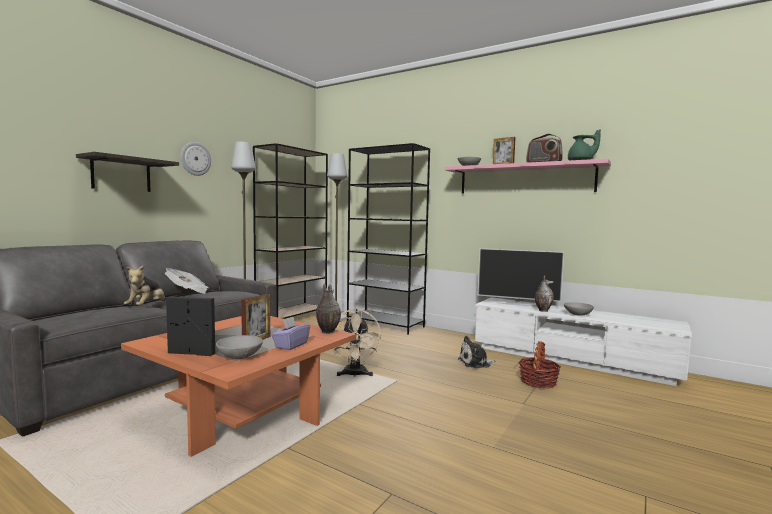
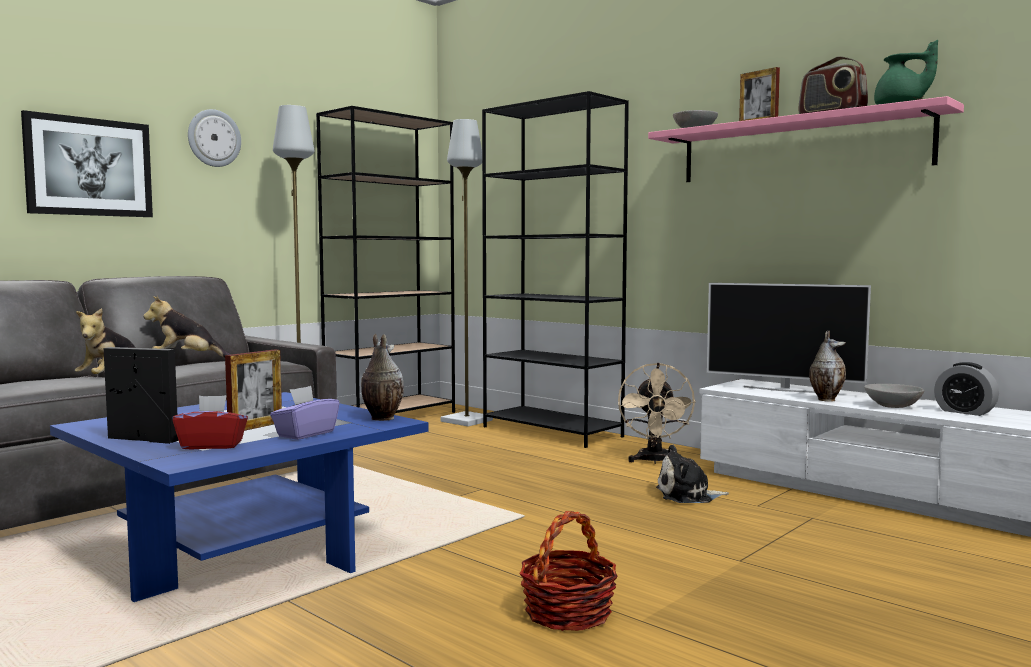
camera: 10 degrees right, 0 degrees up
shelf [76,152,179,192] -> picture [21,110,153,217]
orange coffee table [121,316,356,457] -> blue coffee table [50,392,429,602]
newspaper [165,268,209,294] -> plush toy [143,296,231,358]
grey bowl [216,335,263,359] -> red tissue box [172,395,248,449]
beige fan [333,309,381,377] -> beige fan moved to [618,363,696,464]
basket [519,341,561,389] -> basket moved to [520,511,618,631]
none -> alarm clock [934,362,999,416]

